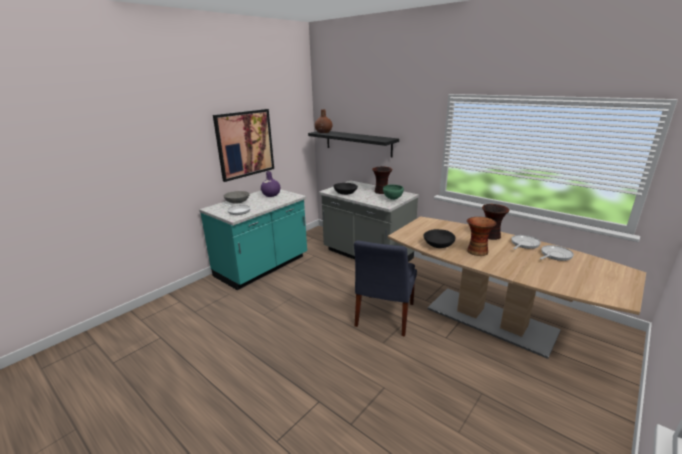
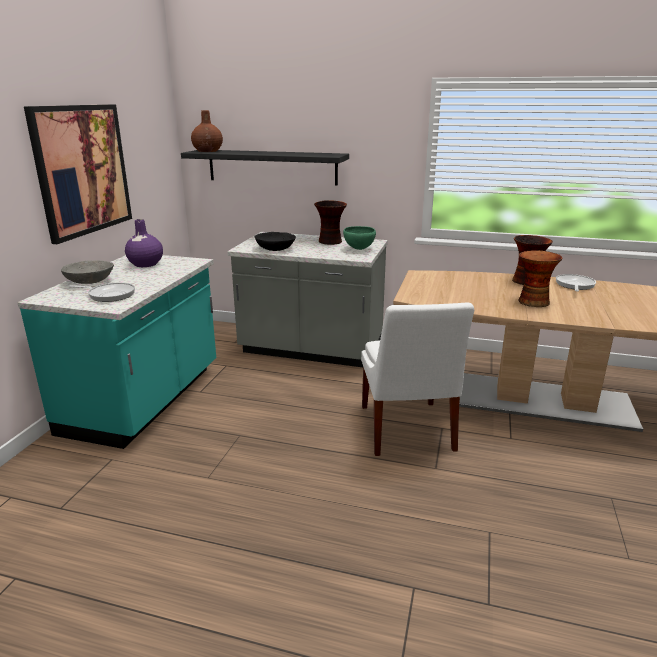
camera: 25 degrees left, 0 degrees up
blue chair [354,240,417,337] -> white chair [361,302,474,456]
black bowl [423,229,456,248] -> none
frying pan [540,245,574,261] -> none

